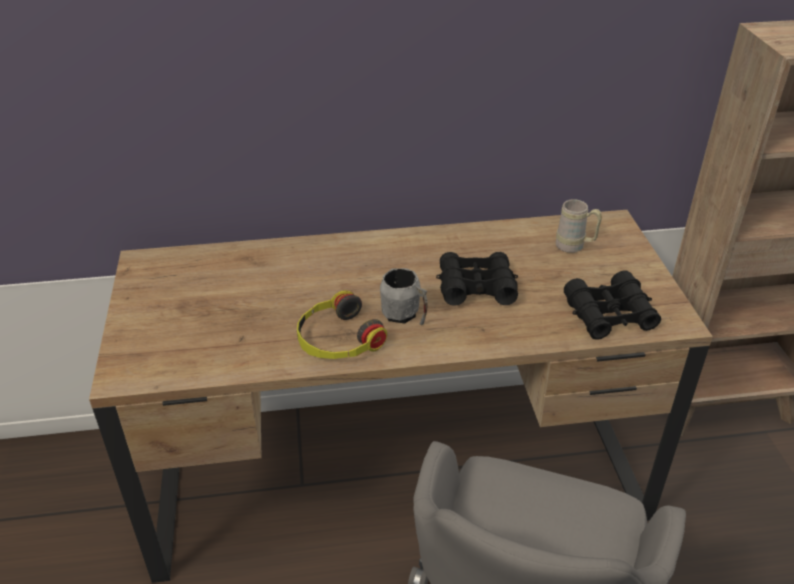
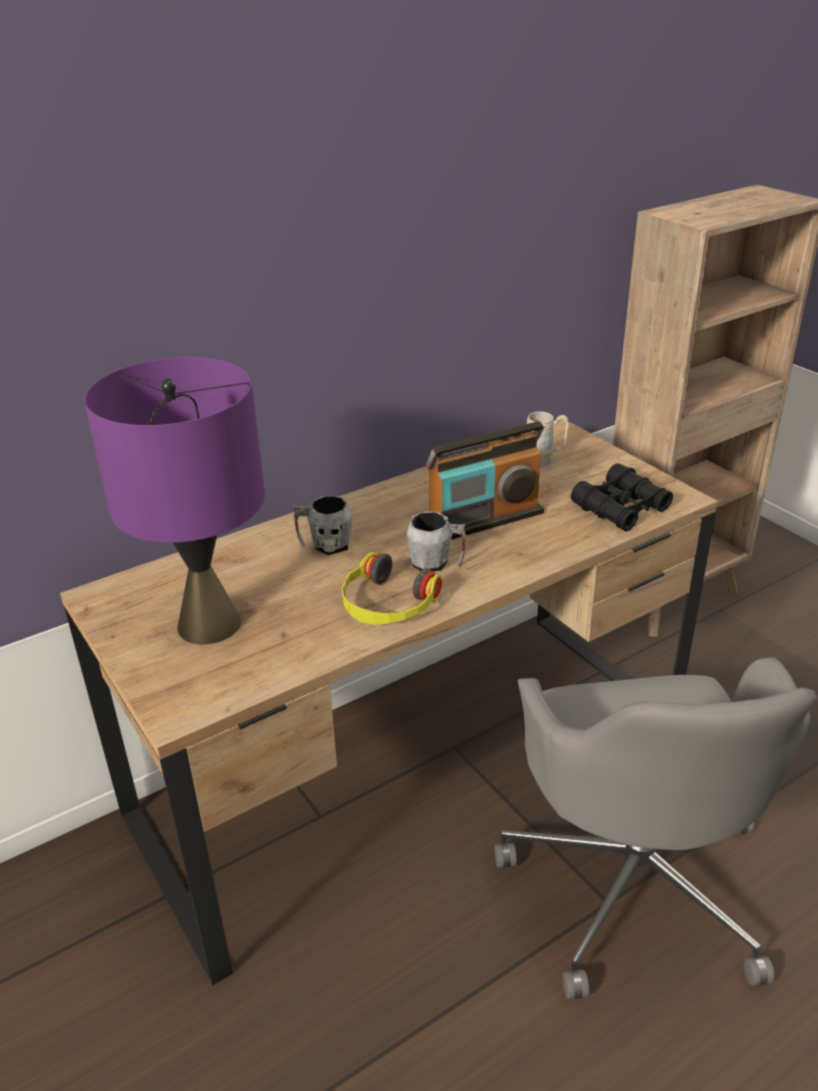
camera: 25 degrees left, 5 degrees down
black binoculars [436,252,518,306] -> radio [426,421,544,540]
none -> purple table lamp [84,357,265,644]
none -> grey mug [293,496,352,555]

